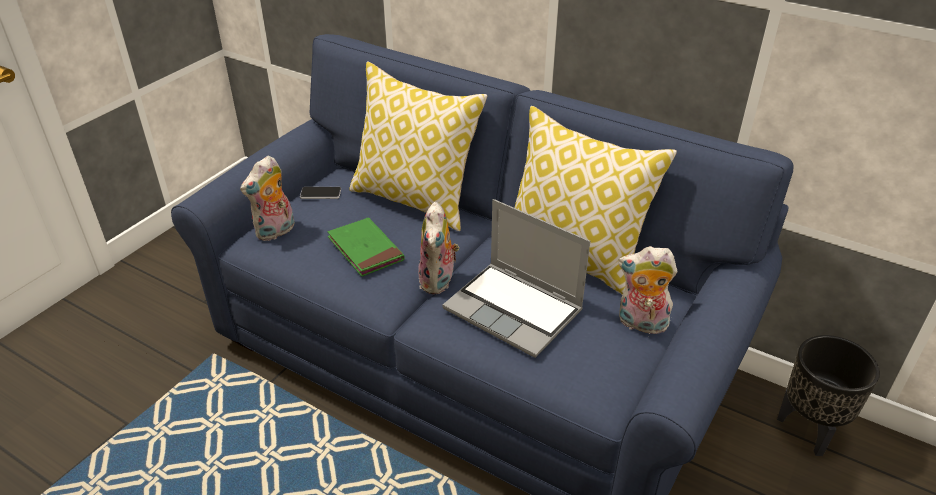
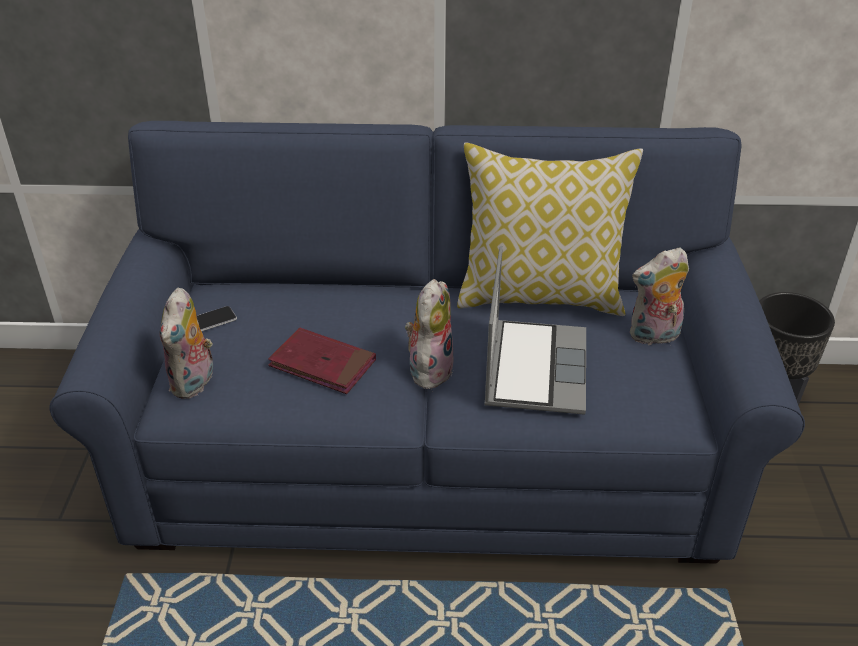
camera: 30 degrees left, 0 degrees up
green book [328,218,405,277] -> red book [268,328,376,394]
pillow [349,61,487,231] -> none
plush toy [418,202,459,294] -> plush toy turned 135 degrees counterclockwise [405,279,454,389]
laptop [443,199,590,358] -> laptop turned 90 degrees counterclockwise [484,246,586,415]

